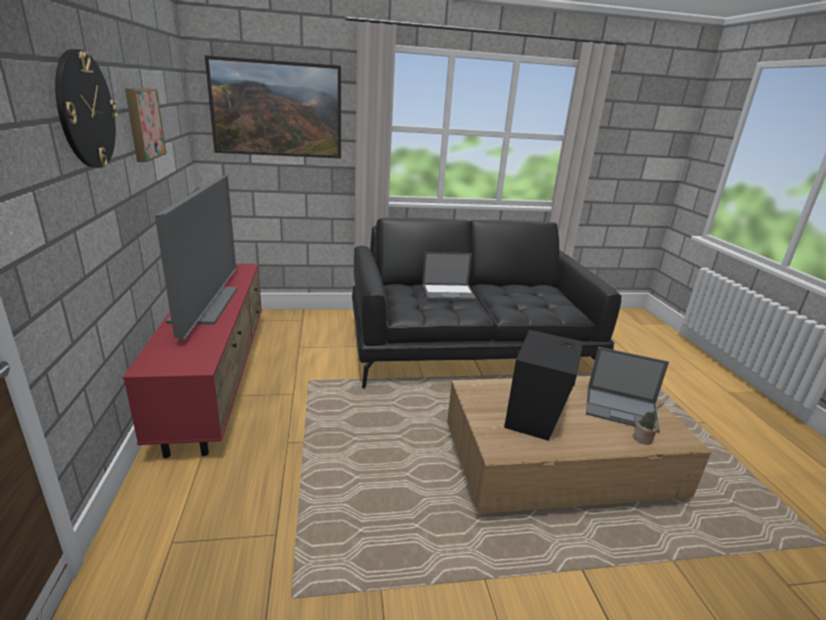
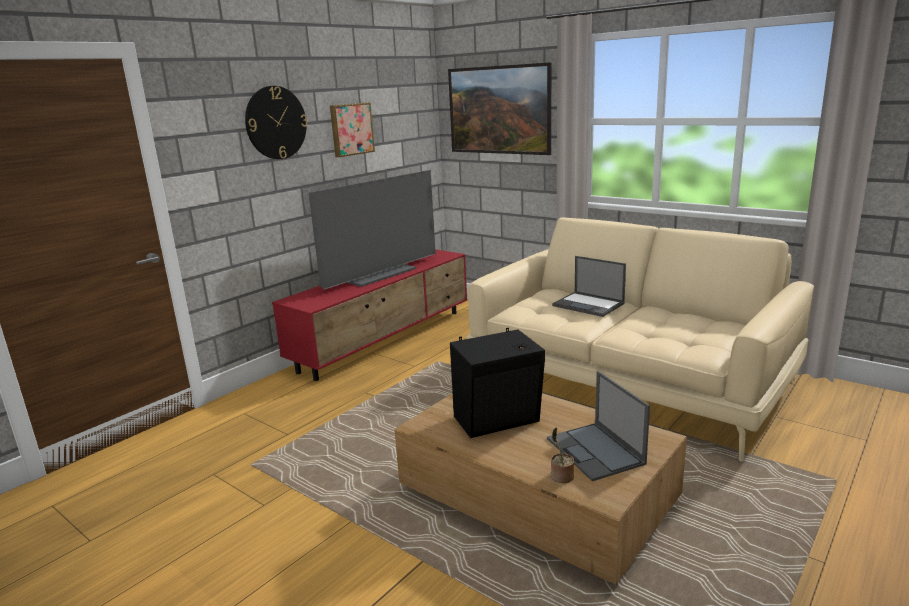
camera: 50 degrees right, 5 degrees down
black sofa [352,218,621,389] -> beige sofa [466,218,814,462]

